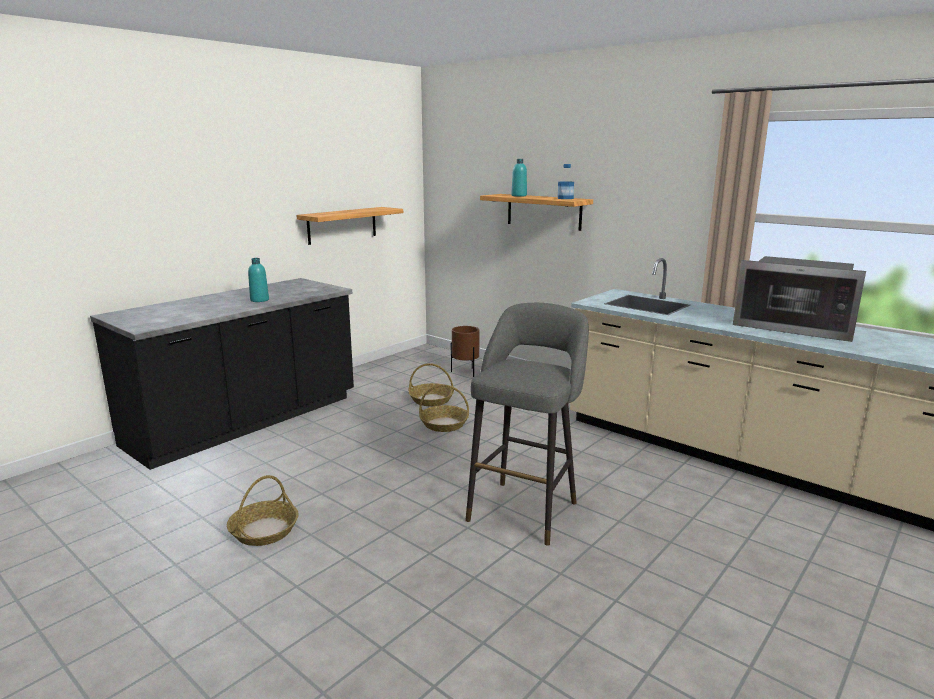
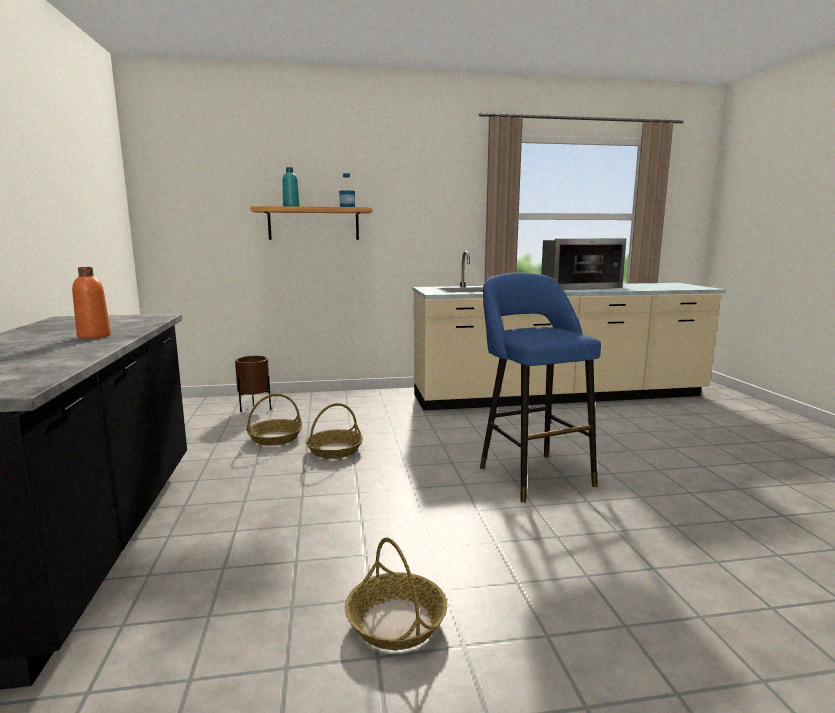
camera: 50 degrees left, 5 degrees down
turquoise bottle [248,258,269,302] -> orange bottle [72,267,111,339]
shelf [296,207,403,245] -> none
grey stool [465,303,589,546] -> blue stool [480,272,601,503]

